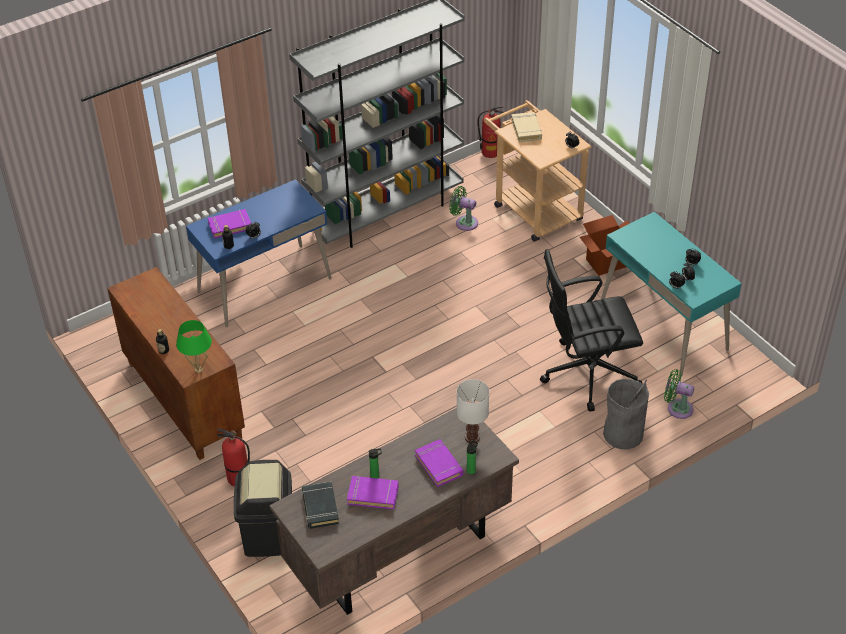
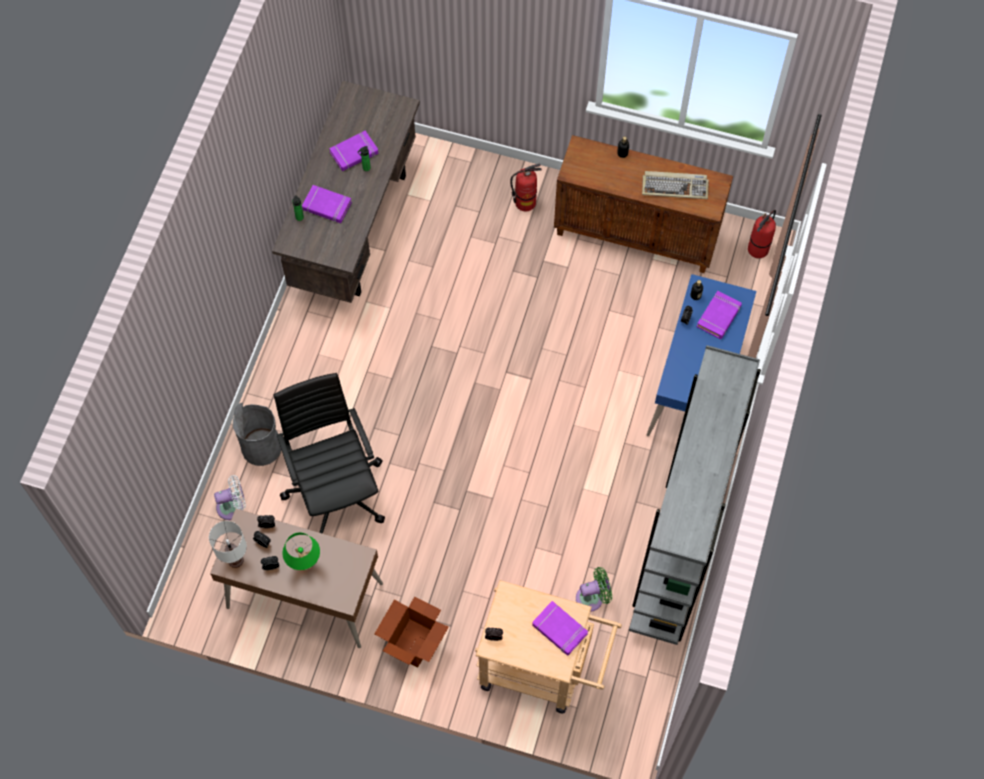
camera: 140 degrees right, 20 degrees up
green table lamp [176,320,212,373] -> green table lamp moved to [282,532,320,570]
black trash can [234,460,292,557] -> none
black book [302,481,339,529] -> none
white table lamp [457,379,489,443] -> white table lamp moved to [209,521,247,568]
fire extinguisher [477,106,504,158] -> fire extinguisher moved to [748,210,776,258]
beige book [511,112,542,142] -> purple book [532,601,588,655]
black office chair [540,249,643,412] -> black office chair turned 60 degrees counterclockwise [274,373,385,534]
turquoise desk [601,212,742,377] -> brown desk [210,509,383,648]
green fan [664,369,694,419] -> white fan [214,475,246,520]
none -> keyboard [642,171,708,199]

